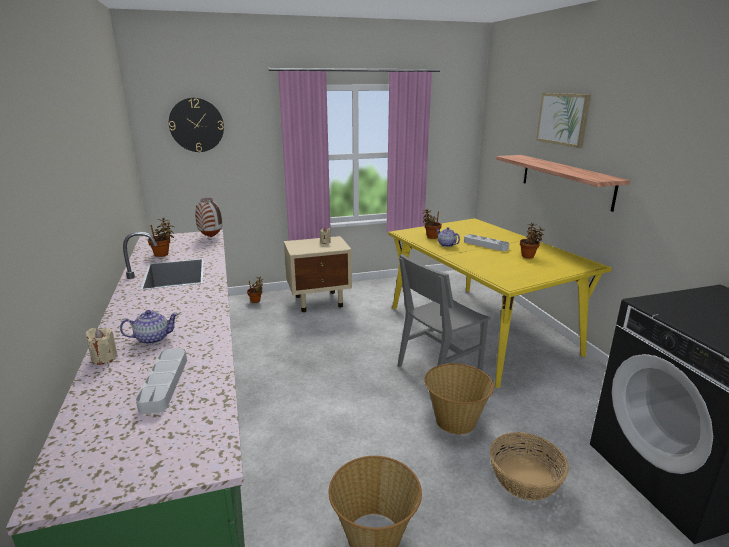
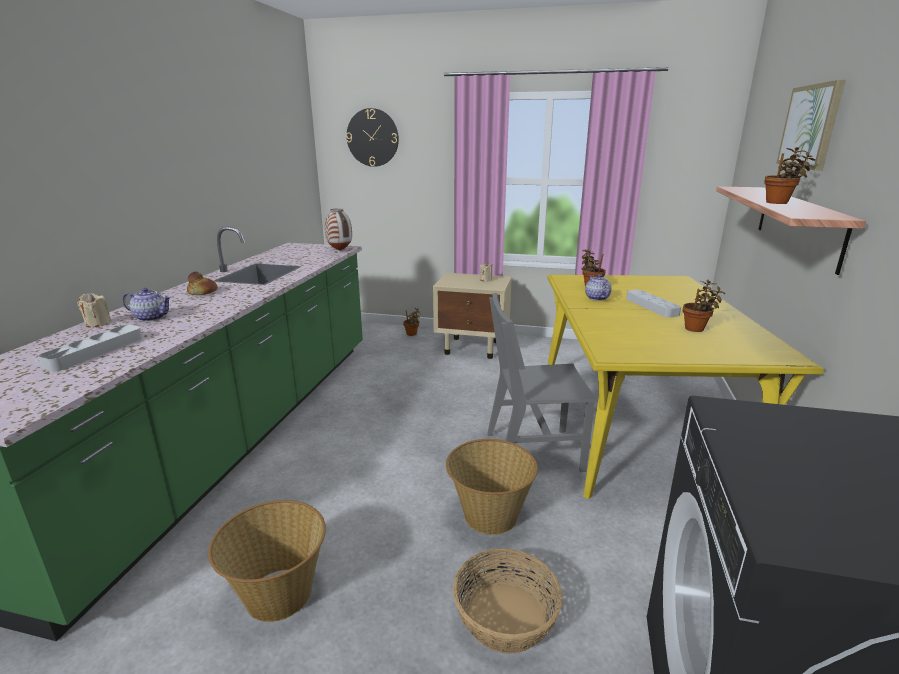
camera: 30 degrees right, 0 degrees up
potted plant [148,218,174,257] -> potted plant moved to [764,147,815,204]
none -> bread [187,272,218,295]

